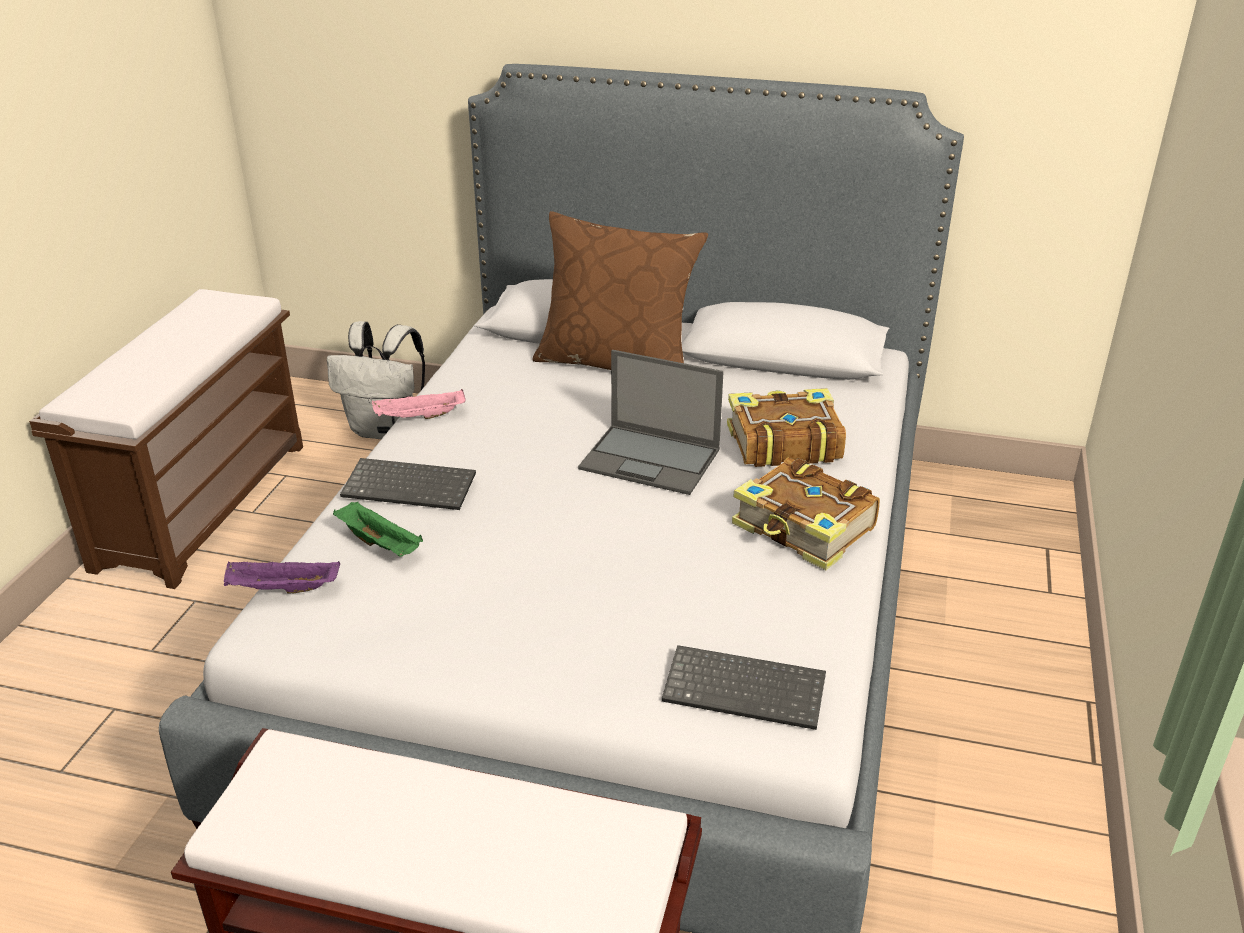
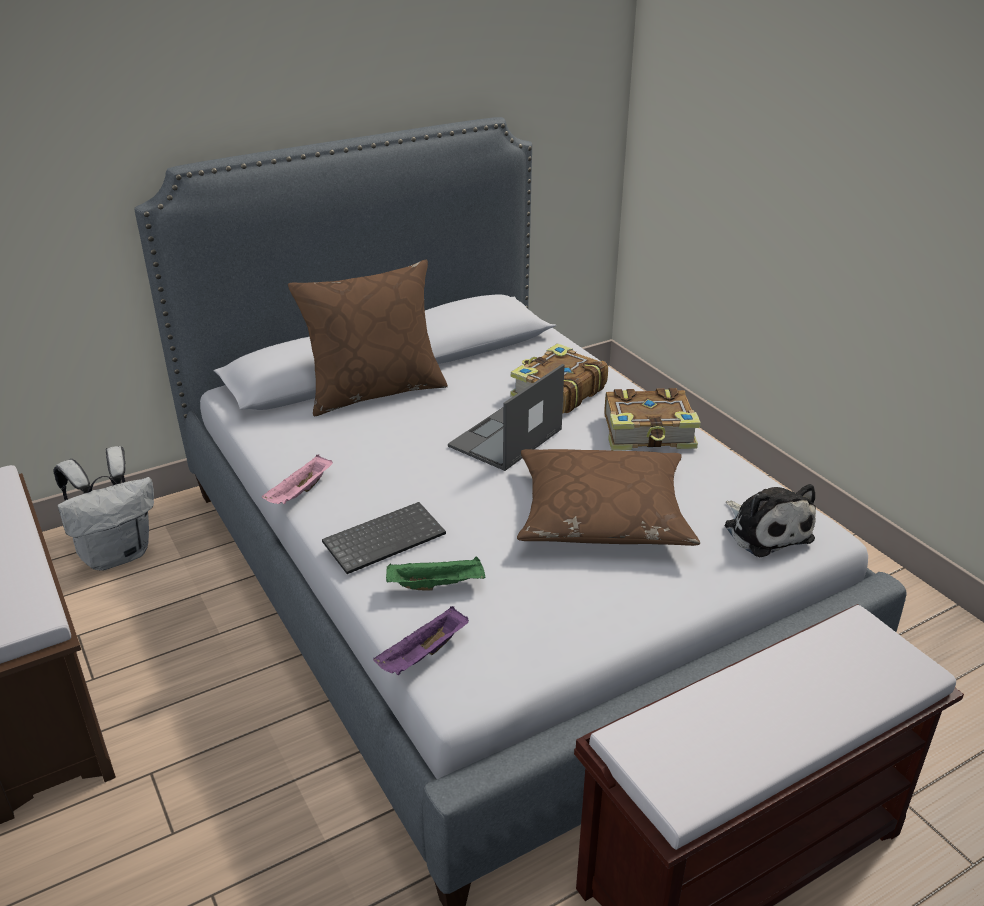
camera: 45 degrees left, 0 degrees up
laptop [578,350,724,495] -> laptop turned 150 degrees clockwise [448,364,565,471]
keyboard [662,645,826,730] -> plush toy [725,484,816,558]
none -> brown pillow [517,449,700,546]

